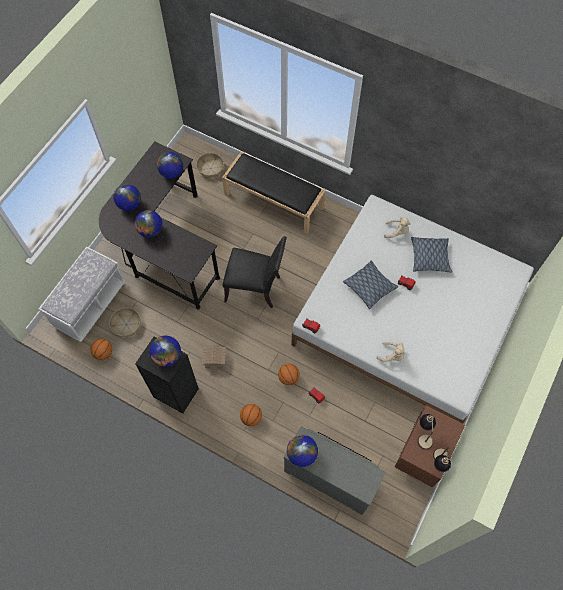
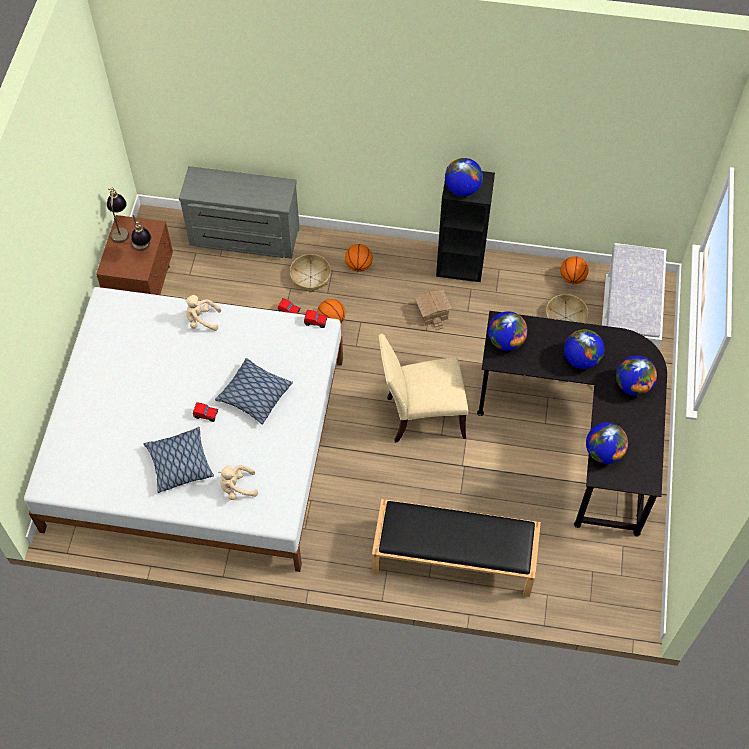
camera: 160 degrees right, 5 degrees down
basket [196,153,224,178] -> basket moved to [290,254,331,293]
black chair [223,236,287,308] -> beige chair [379,334,468,442]
globe [287,435,318,467] -> globe moved to [488,311,528,351]

